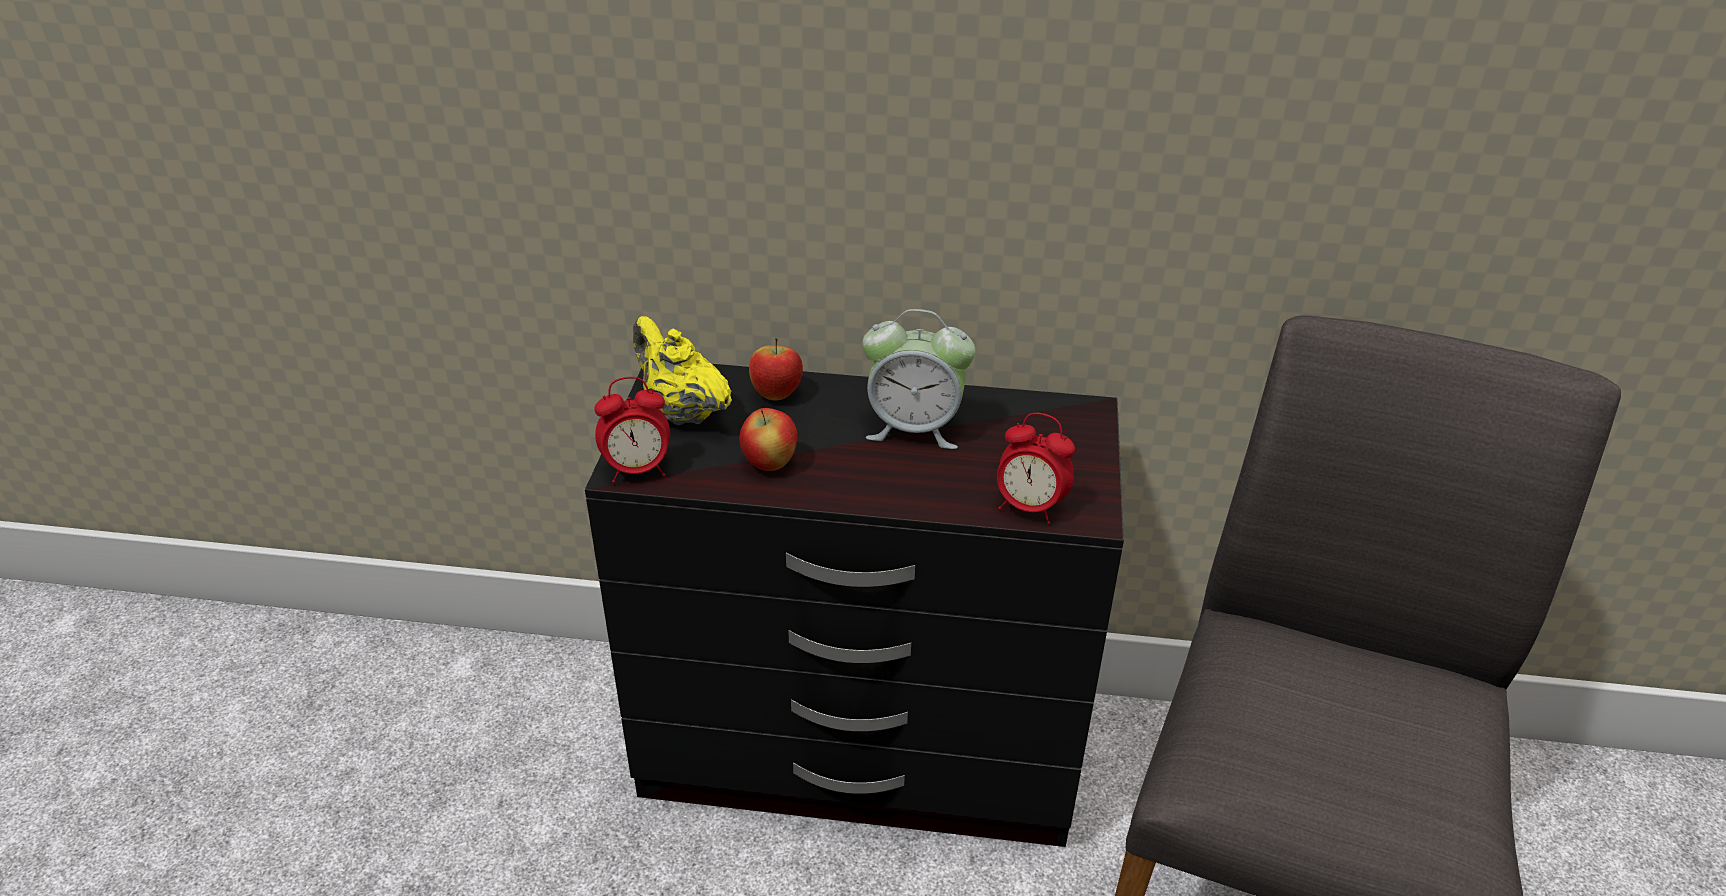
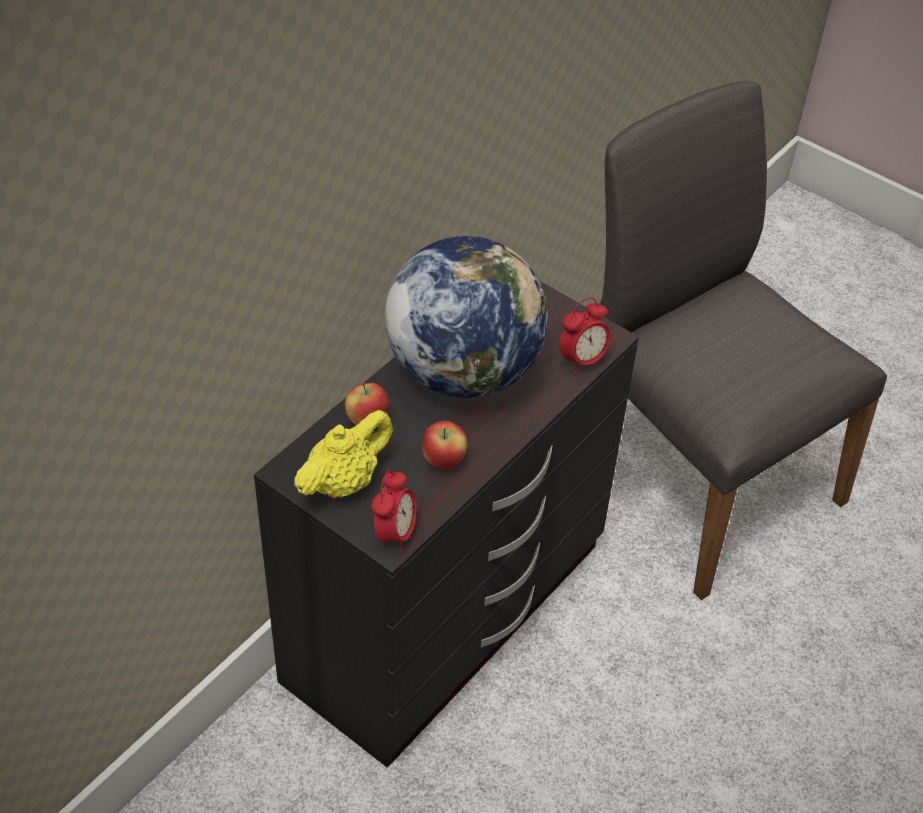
camera: 60 degrees left, 10 degrees up
yellow teapot [633,316,732,425] -> yellow teapot turned 150 degrees clockwise [294,410,393,498]
alarm clock [862,309,975,449] -> globe [385,236,548,398]

